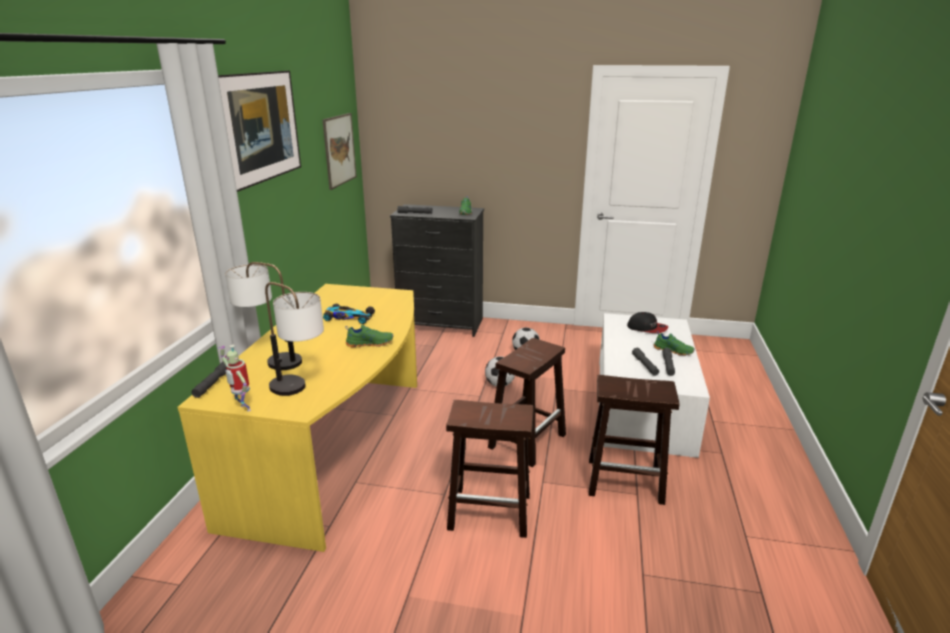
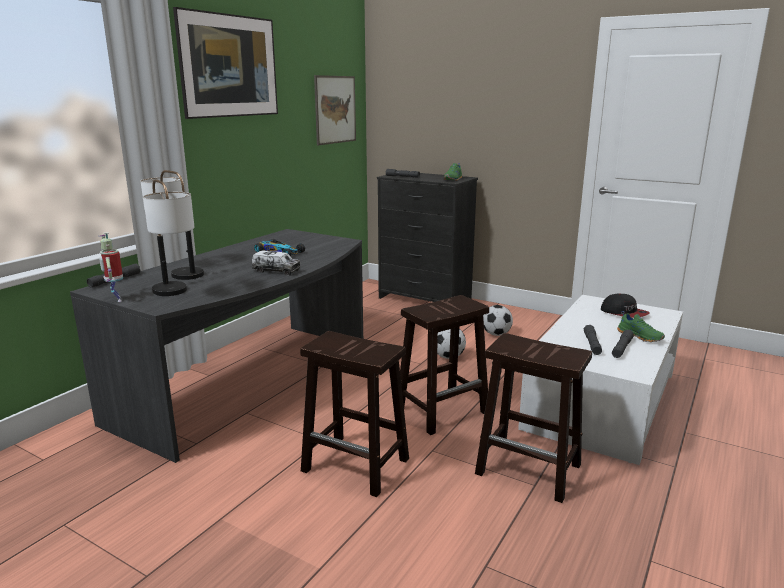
camera: 20 degrees right, 5 degrees down
yellow desk [177,284,417,552] -> grey desk [70,229,363,463]
green shoe [345,324,393,347] -> toy truck [252,251,300,275]

